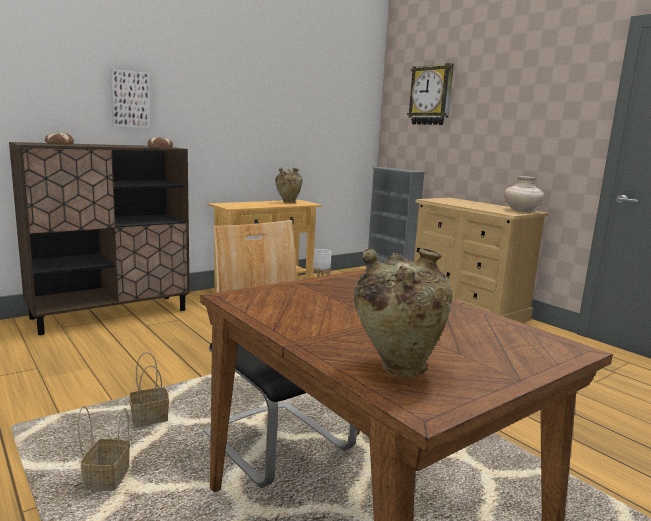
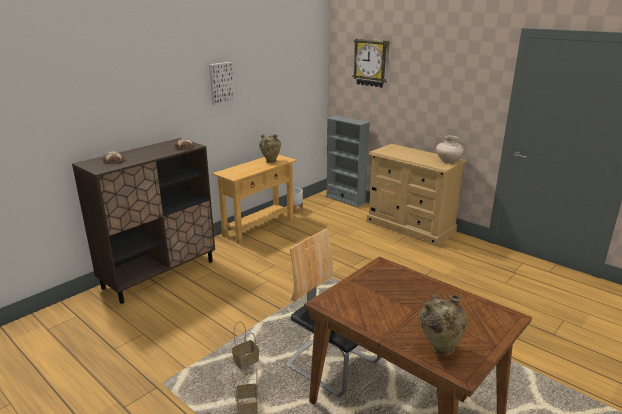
camera: 10 degrees left, 10 degrees up
picture [110,69,150,128] -> picture moved to [209,62,235,105]

